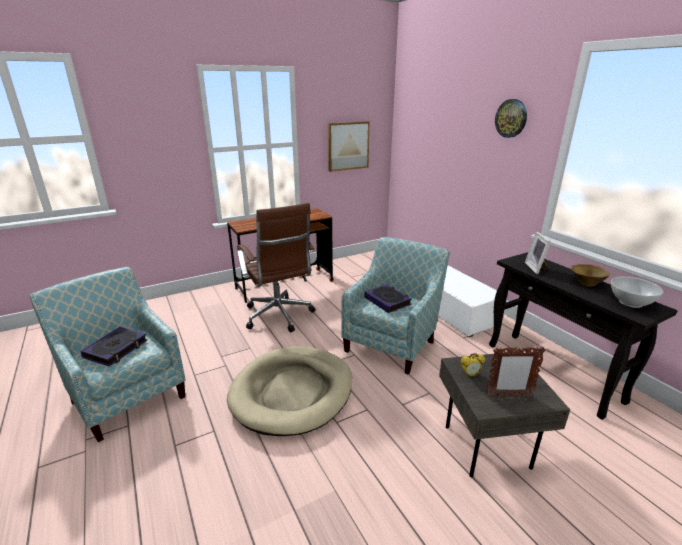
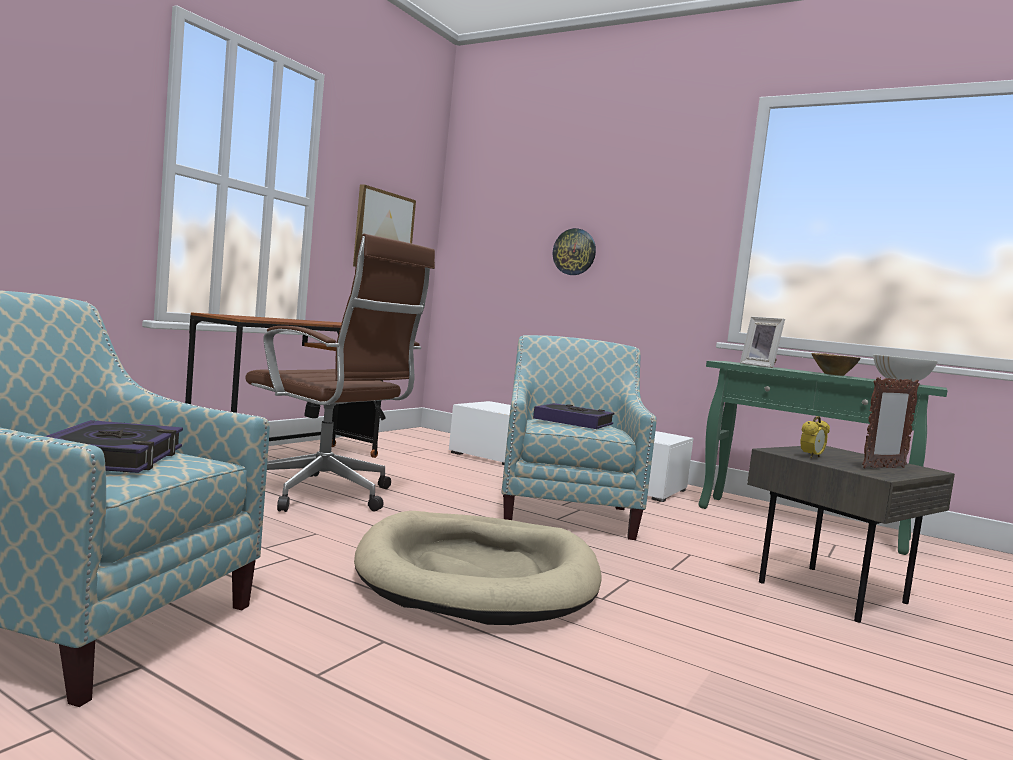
camera: 30 degrees left, 20 degrees down
black console table [489,252,678,420] -> green console table [698,361,948,555]
wall clock [495,99,527,138] -> wall clock moved to [553,228,596,275]

